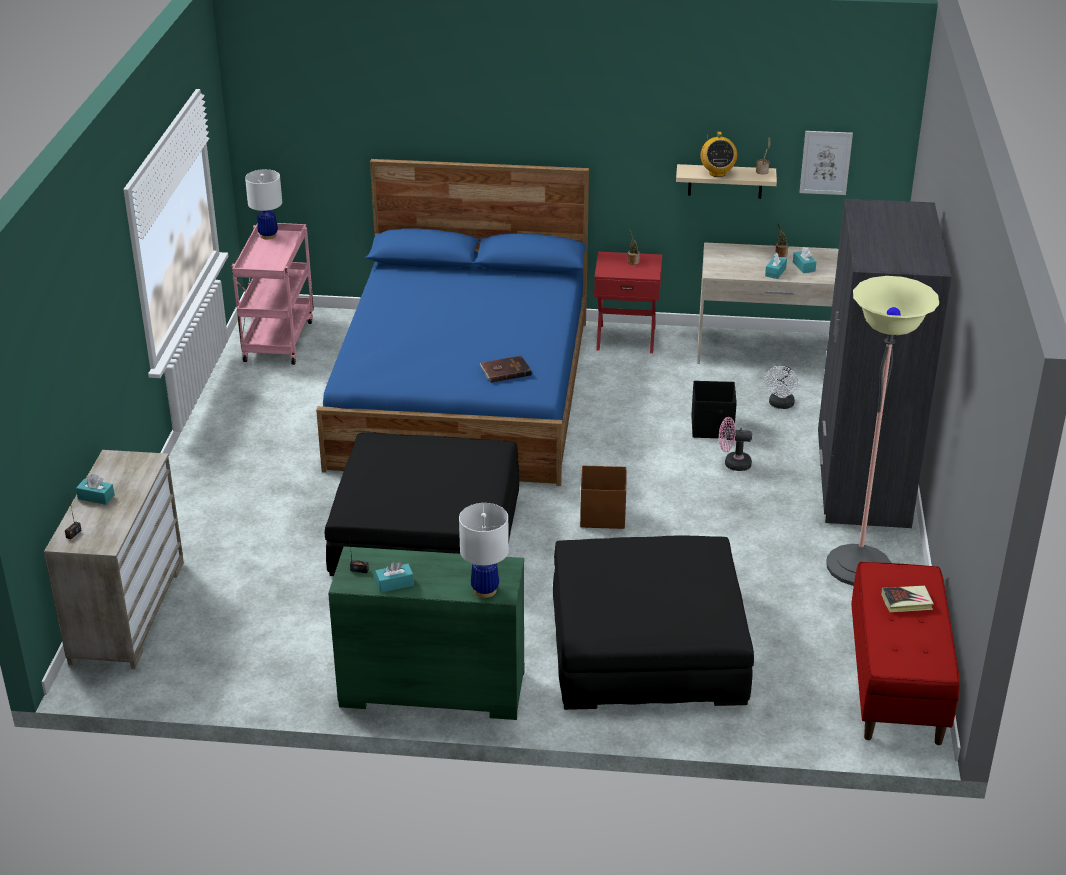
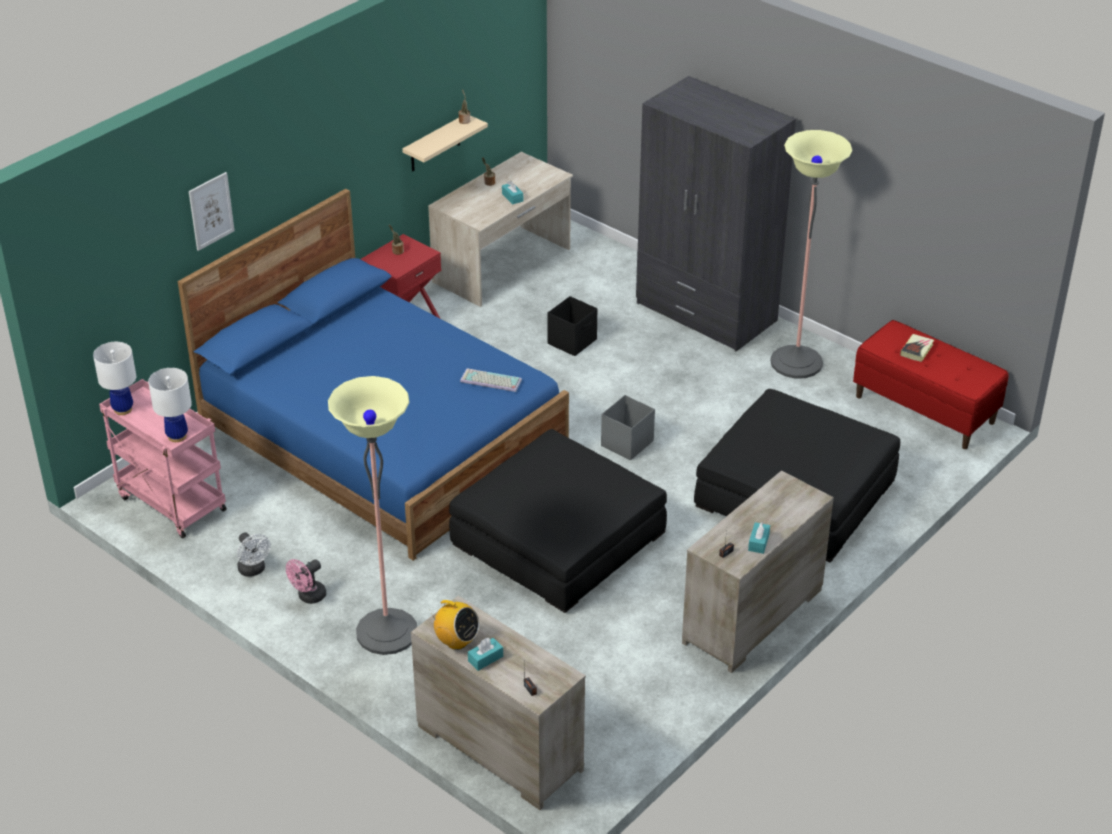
camera: 55 degrees left, 5 degrees up
green dresser [328,546,525,720] -> beige dresser [682,470,834,673]
white table lamp [459,503,509,598] -> white table lamp moved to [148,368,192,442]
brown book [480,356,532,383] -> keyboard [460,368,522,392]
brown storage box [580,465,626,529] -> grey storage box [601,395,655,460]
radio [701,132,737,177] -> radio moved to [431,600,480,650]
pink fan [719,417,752,471] -> pink fan moved to [286,559,326,604]
white fan [765,366,798,409] -> white fan moved to [237,532,271,577]
turquoise tissue box [793,247,816,273] -> none
picture [800,131,853,195] -> picture moved to [189,172,235,251]
none -> floor lamp [328,376,417,655]

